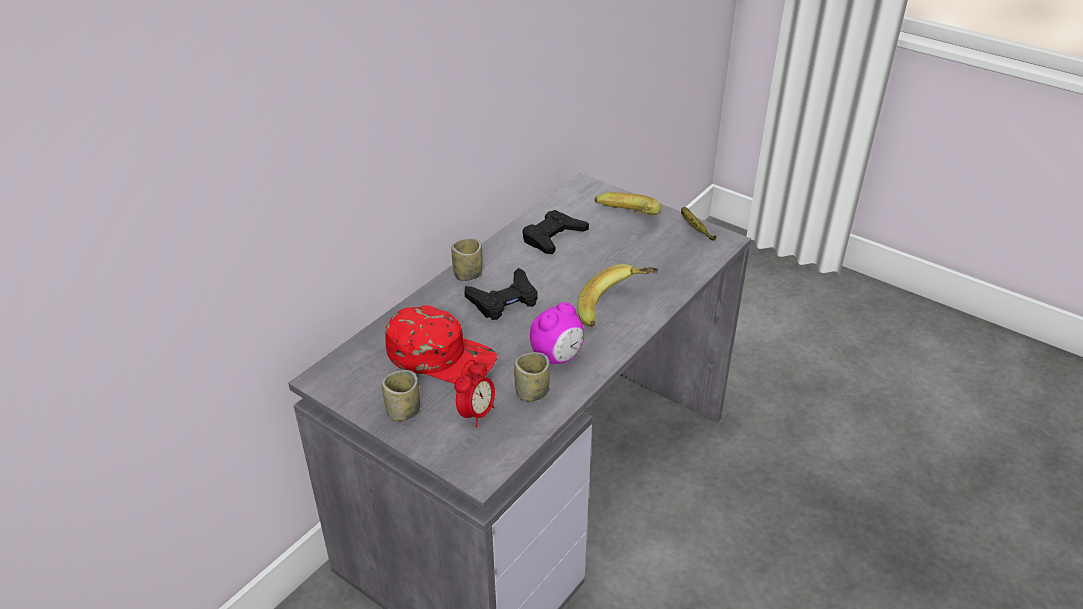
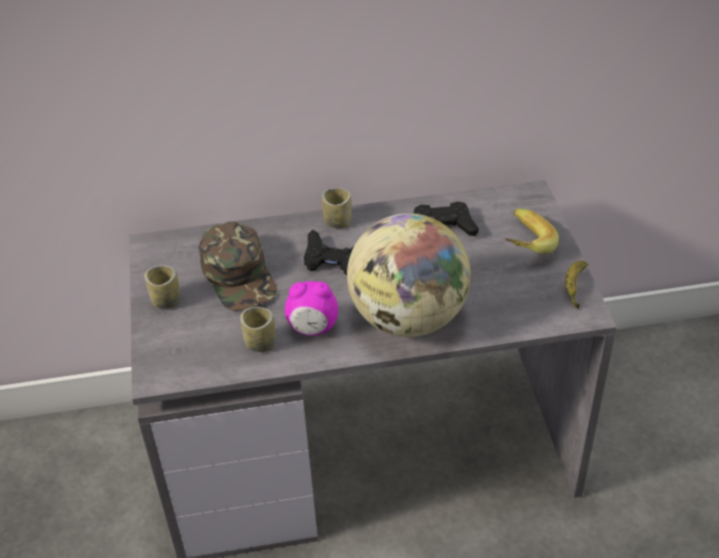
camera: 45 degrees right, 5 degrees up
red cap [385,305,497,384] -> green cap [199,221,277,311]
alarm clock [454,359,495,427] -> none
banana [577,264,658,327] -> globe [347,213,471,337]

